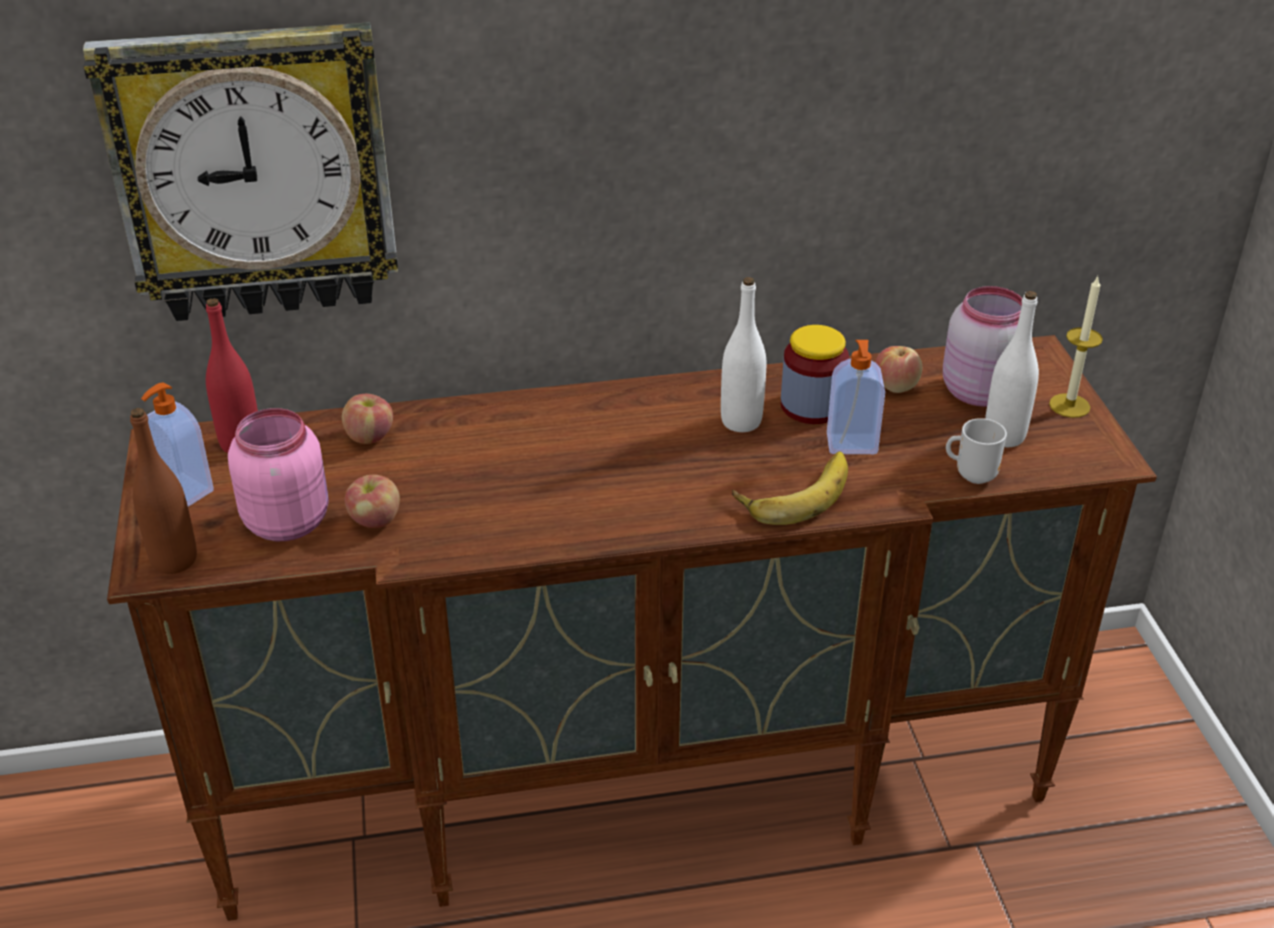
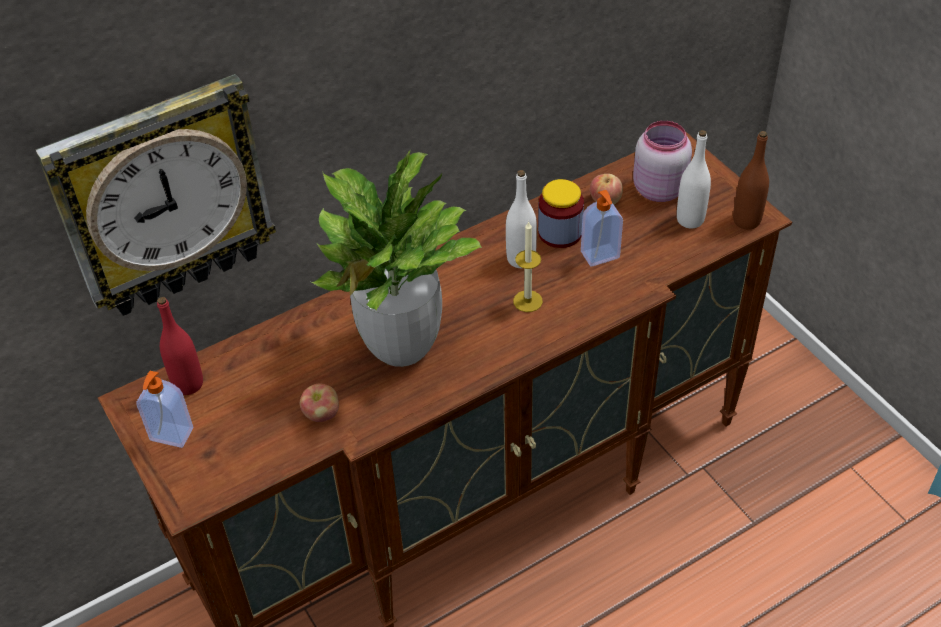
camera: 20 degrees left, 10 degrees up
brown bottle [130,408,197,574] -> brown bottle moved to [733,131,769,230]
pink jar [228,408,329,541] -> none
apple [342,394,393,444] -> none
banana [732,451,848,525] -> none
mug [946,418,1007,484] -> none
candle [1049,276,1103,418] -> candle moved to [513,221,543,312]
none -> potted plant [311,149,482,367]

